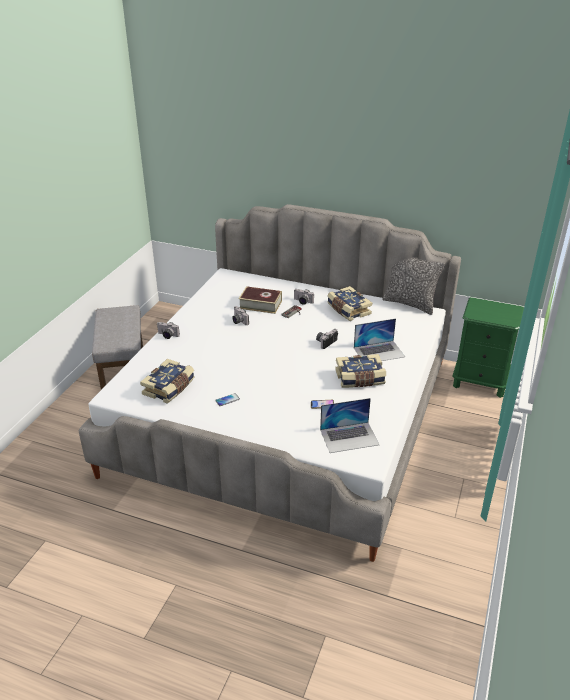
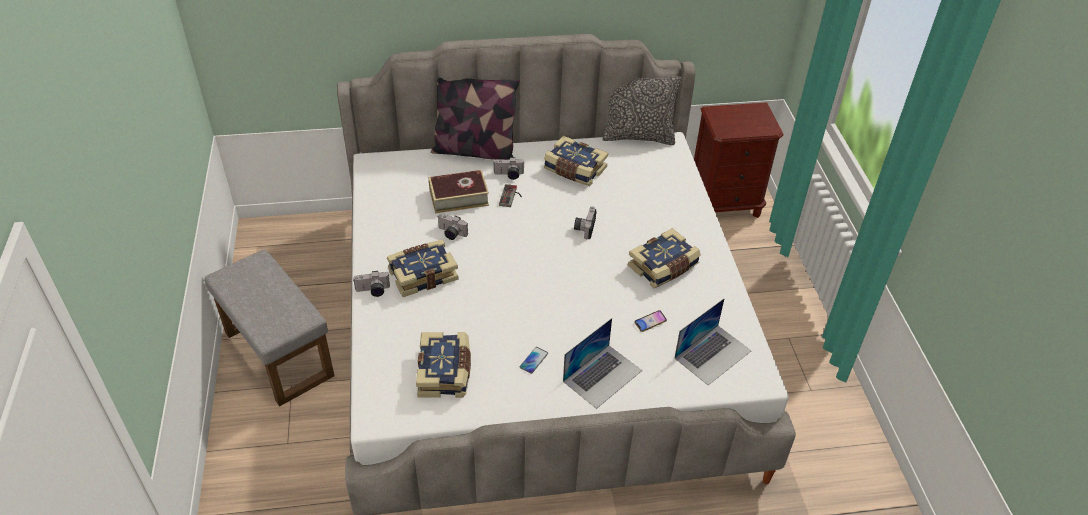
camera: 30 degrees left, 10 degrees up
laptop [354,318,405,361] -> laptop moved to [563,318,642,409]
green nightstand [452,297,524,398] -> brown nightstand [694,103,784,218]
none -> book [387,239,459,297]
none -> pillow [431,78,520,160]

